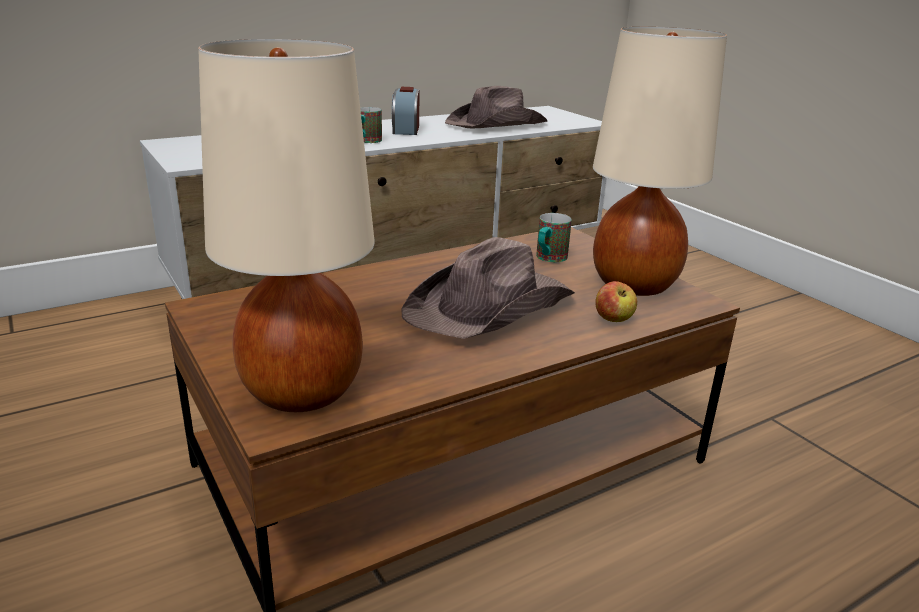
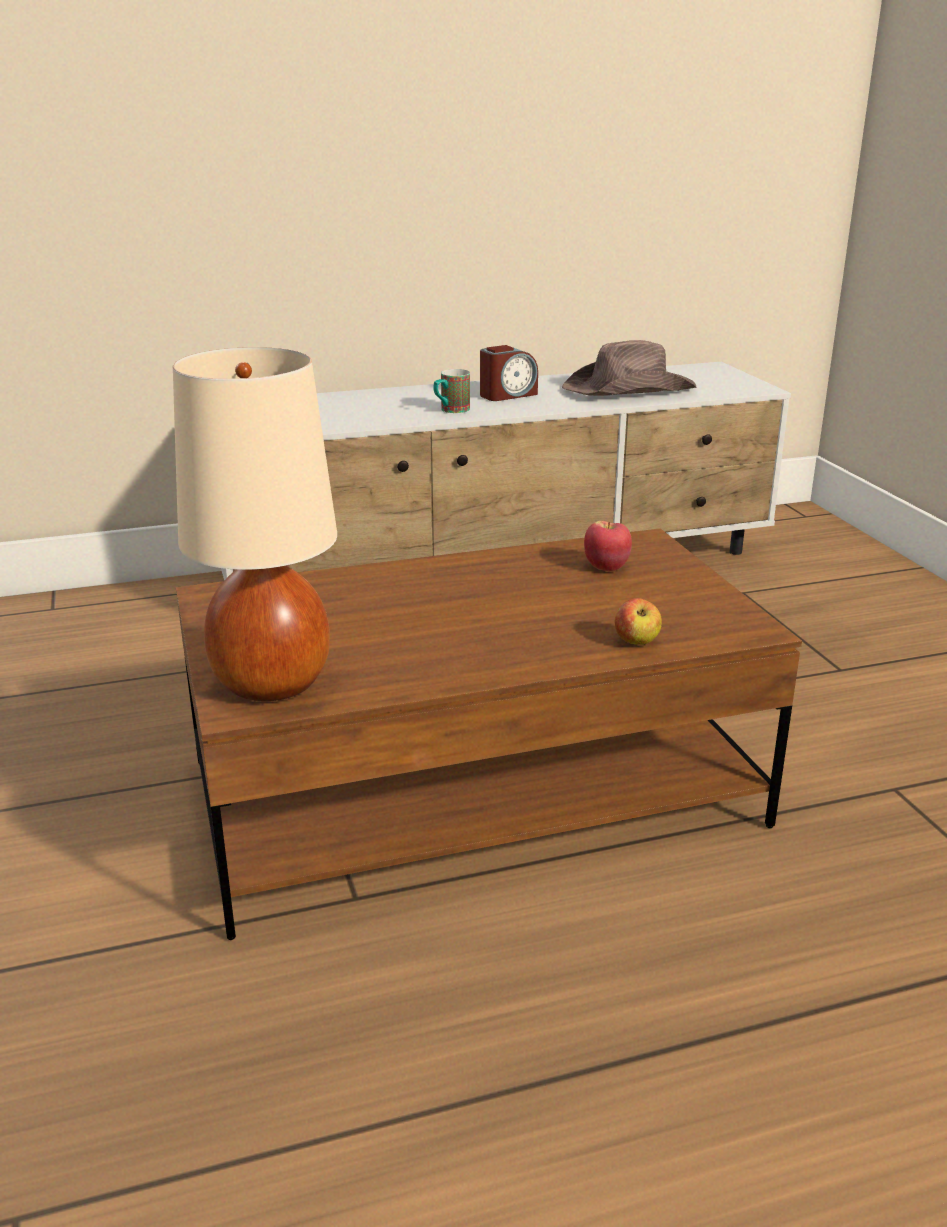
camera: 15 degrees right, 0 degrees up
alarm clock [392,87,420,135] -> alarm clock turned 135 degrees counterclockwise [480,345,538,401]
brown hat [401,237,575,339] -> none
mug [536,213,572,262] -> apple [584,521,632,571]
beige table lamp [593,27,727,296] -> none

